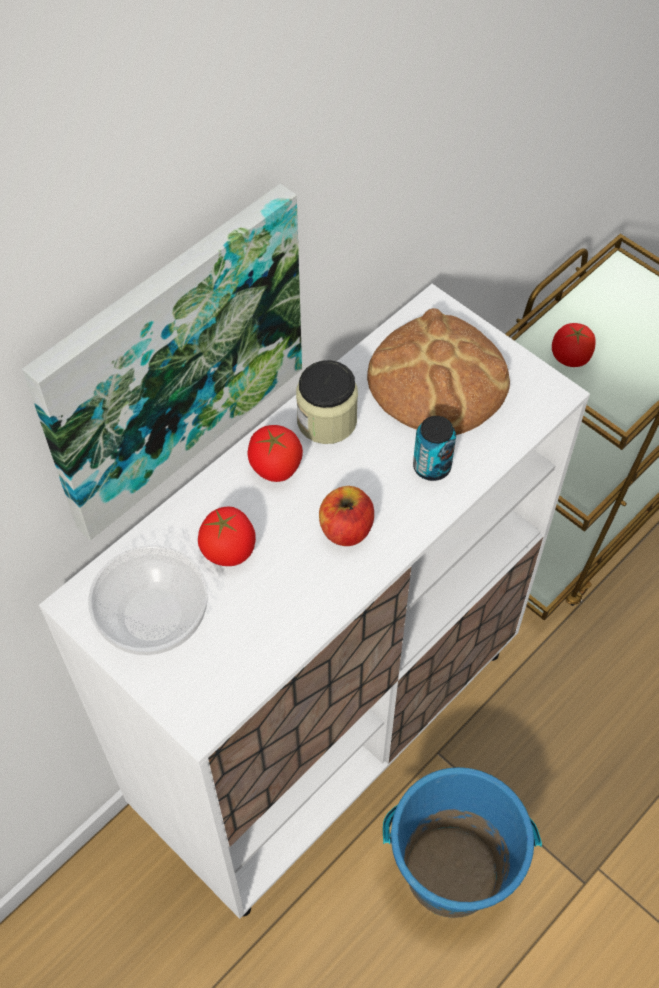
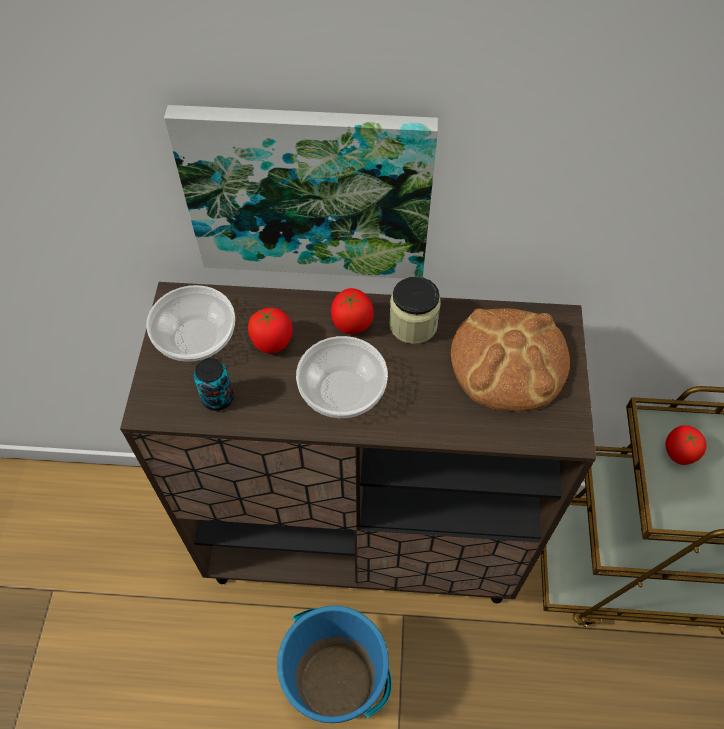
camera: 50 degrees right, 0 degrees up
white cabinet [39,284,590,919] -> brown cabinet [120,282,596,604]
apple [319,486,374,546] -> bowl [296,336,388,418]
can [413,416,456,481] -> can moved to [194,358,234,411]

